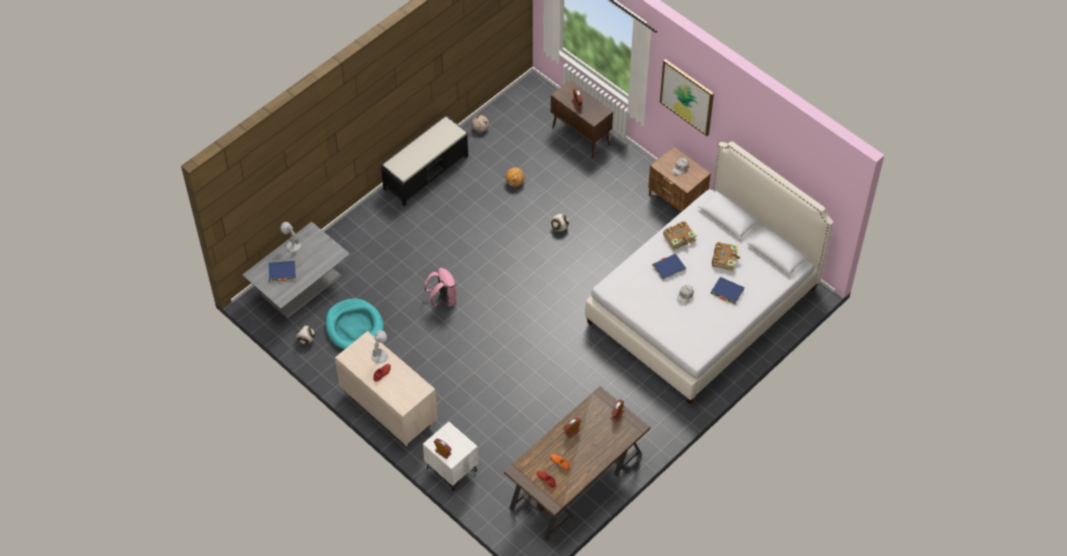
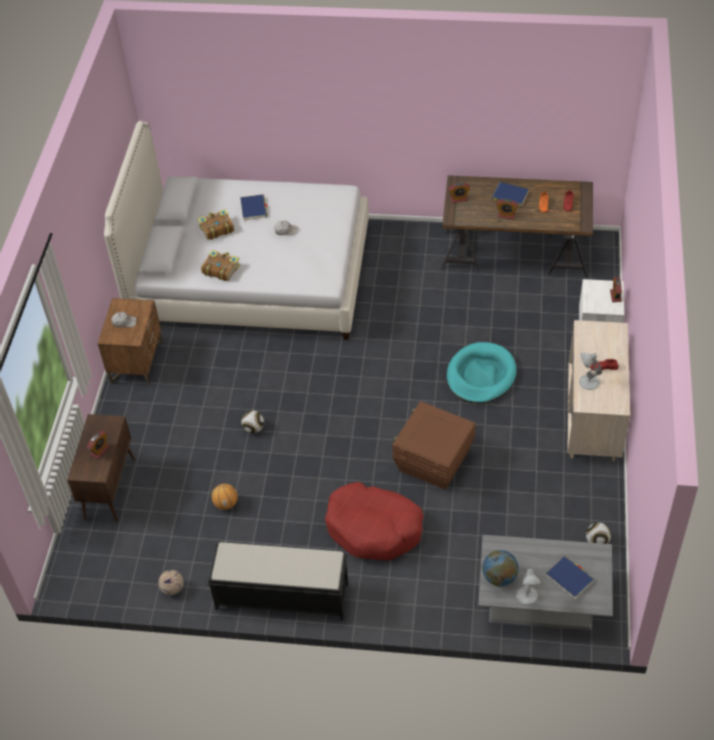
camera: 125 degrees left, 5 degrees down
turquoise dog bed [325,298,384,350] -> turquoise dog bed moved to [447,342,517,403]
pink backpack [424,268,457,308] -> brown storage box [392,401,476,490]
blue book [652,253,686,280] -> blue book moved to [492,182,529,207]
picture [660,59,714,136] -> none
none -> red dog bed [325,482,424,560]
none -> globe [482,550,519,586]

